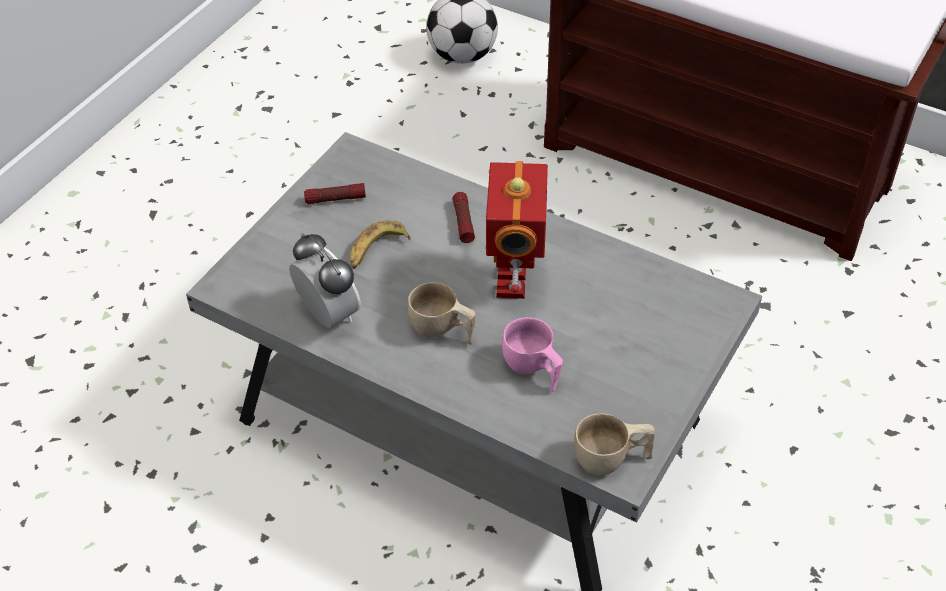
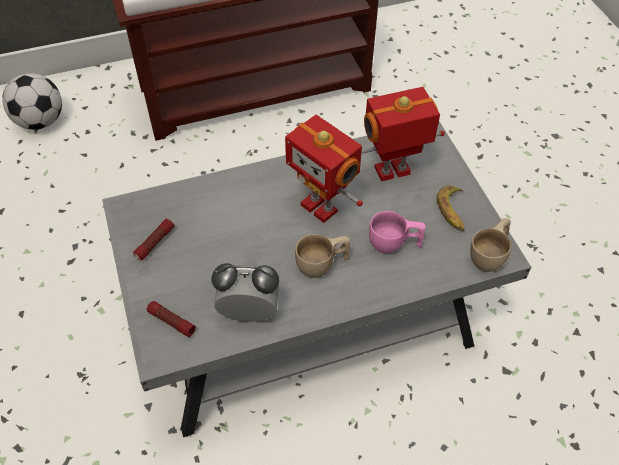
camera: 50 degrees left, 5 degrees up
banana [350,221,411,269] -> banana moved to [436,185,465,231]
flashlight [453,192,475,243] -> flashlight moved to [147,301,196,337]
none -> toy robot [361,87,445,181]

